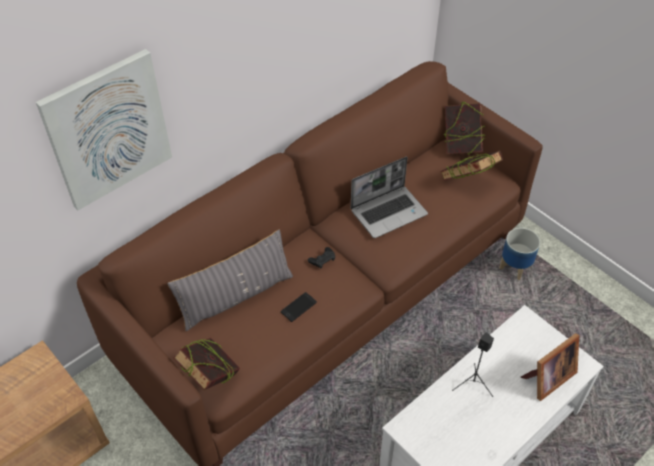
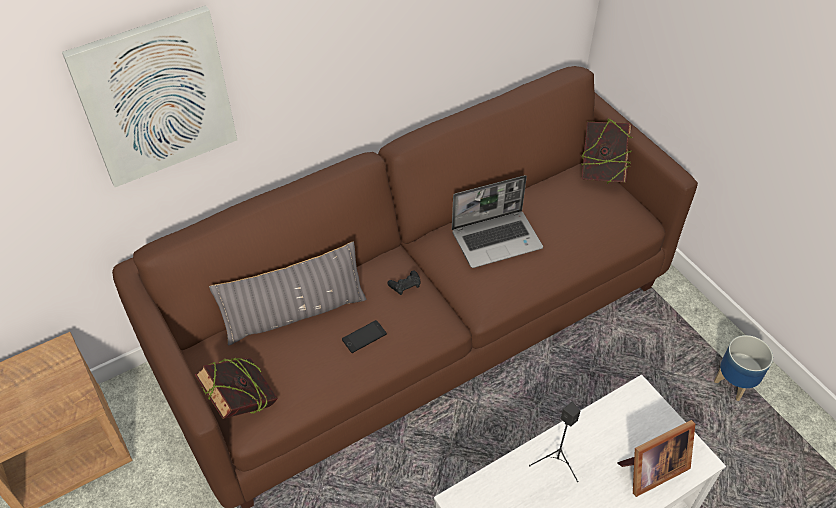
camera: 10 degrees right, 0 degrees up
book [440,151,503,180] -> none
planter [499,228,540,280] -> planter moved to [714,335,773,401]

